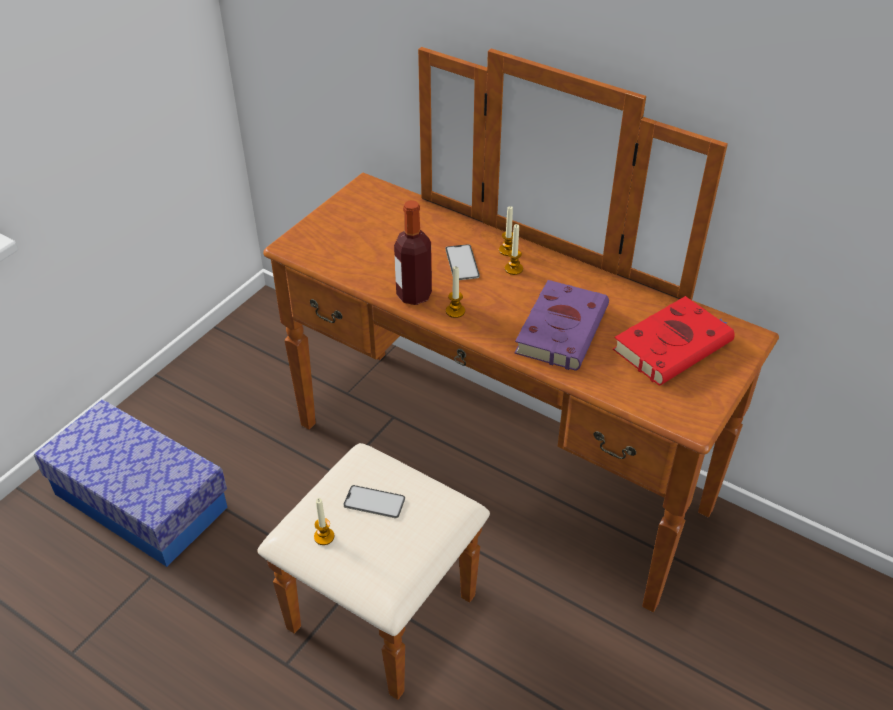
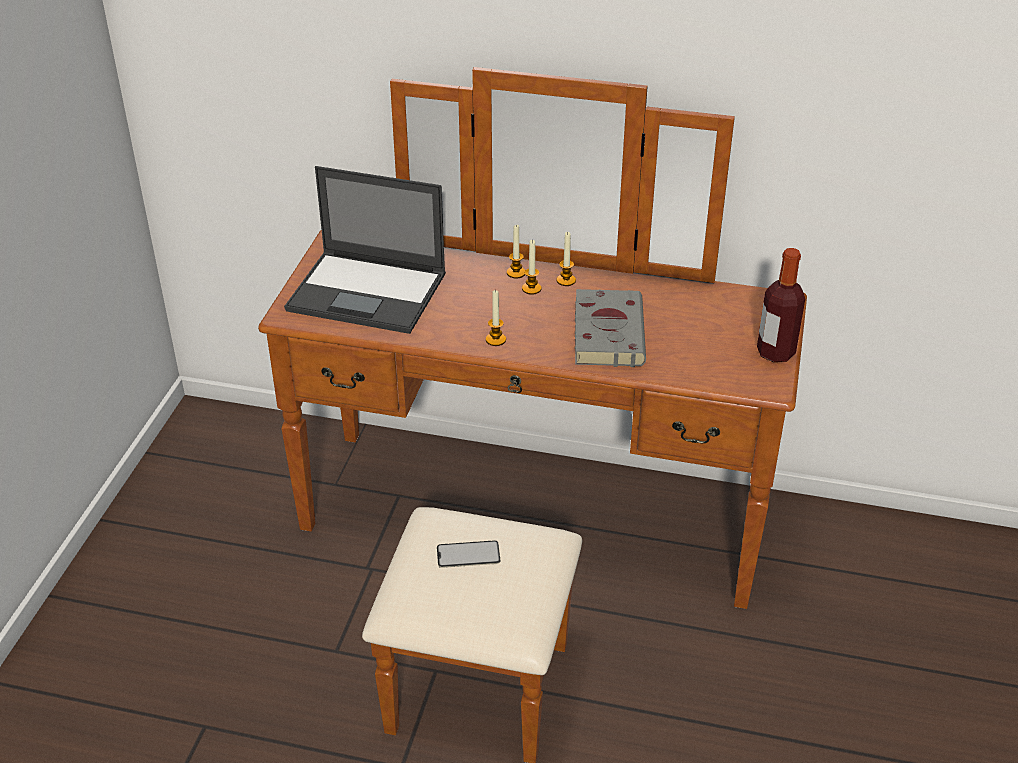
camera: 20 degrees left, 5 degrees down
storage box [34,399,228,567] -> none
candle [314,498,334,545] -> candle moved to [556,232,576,286]
bottle [394,200,432,305] -> bottle moved to [757,248,805,362]
phone [445,244,480,280] -> none
purple book [514,280,609,371] -> grey book [575,289,646,367]
red book [613,296,735,386] -> none
none -> laptop [284,166,446,334]

